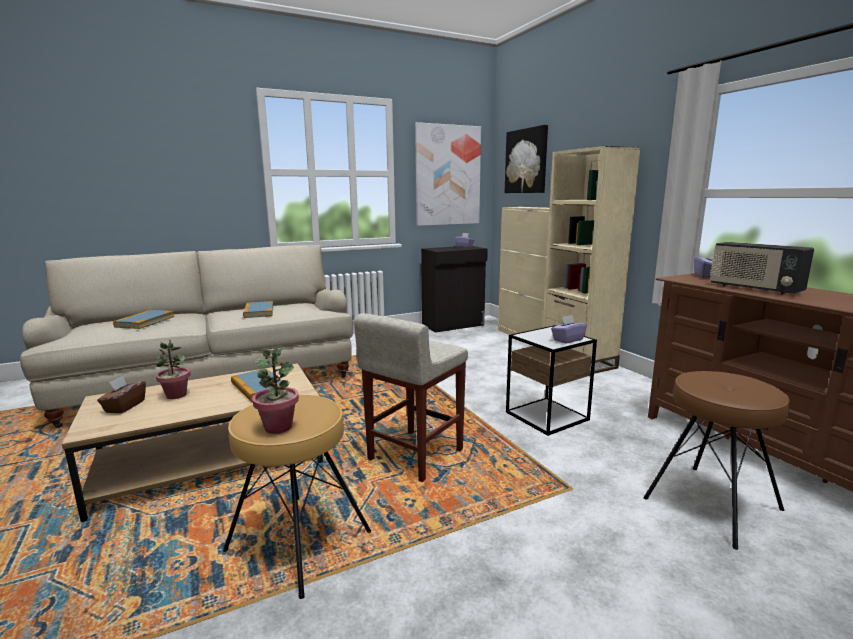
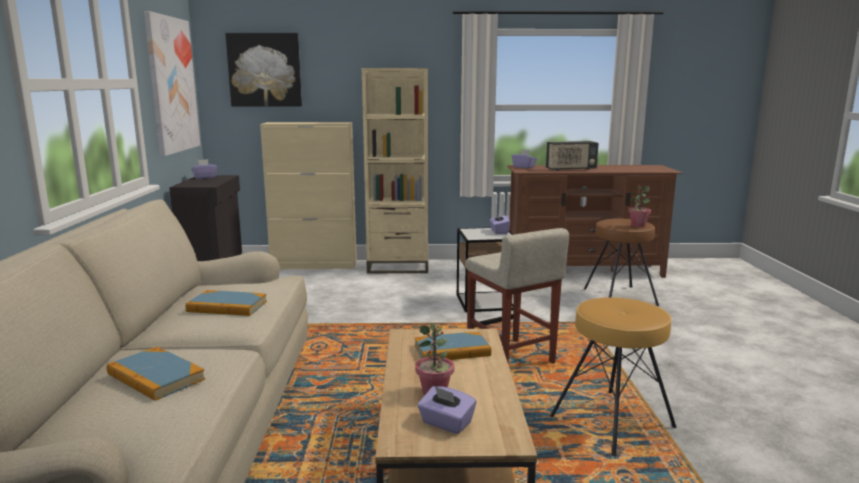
camera: 65 degrees left, 0 degrees up
brown tissue box [97,376,146,414] -> purple tissue box [418,386,476,434]
potted plant [252,348,299,434] -> potted plant moved to [628,185,651,227]

